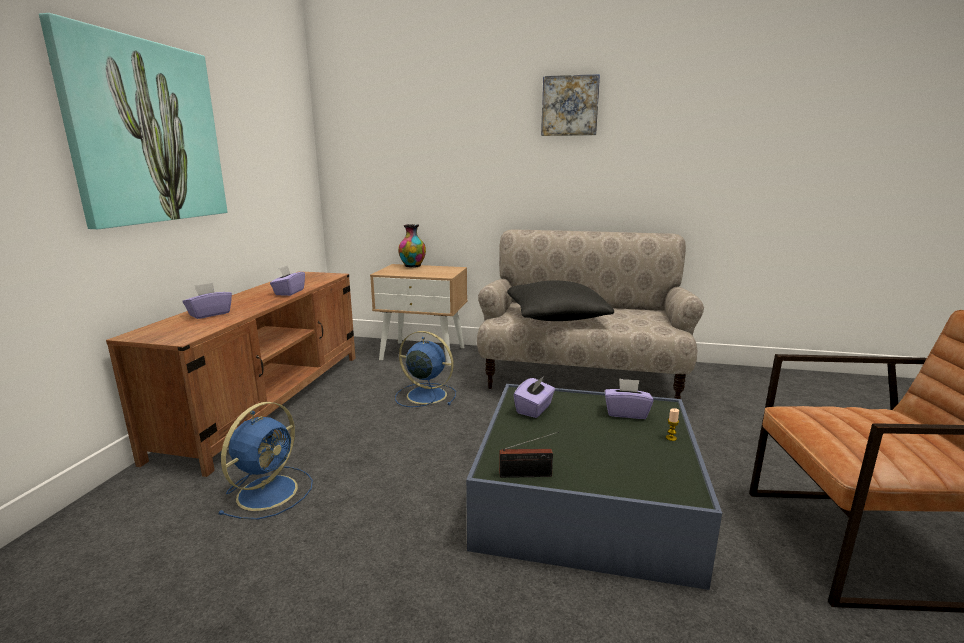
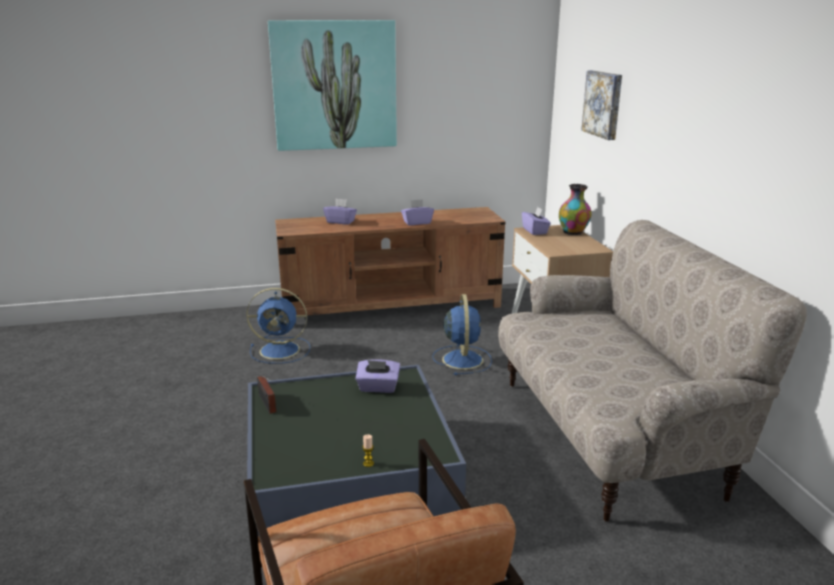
camera: 65 degrees right, 5 degrees up
black pillow [507,280,614,321] -> none
picture [541,74,600,136] -> picture moved to [581,70,622,140]
purple tissue box [605,378,653,419] -> purple tissue box moved to [522,207,551,235]

